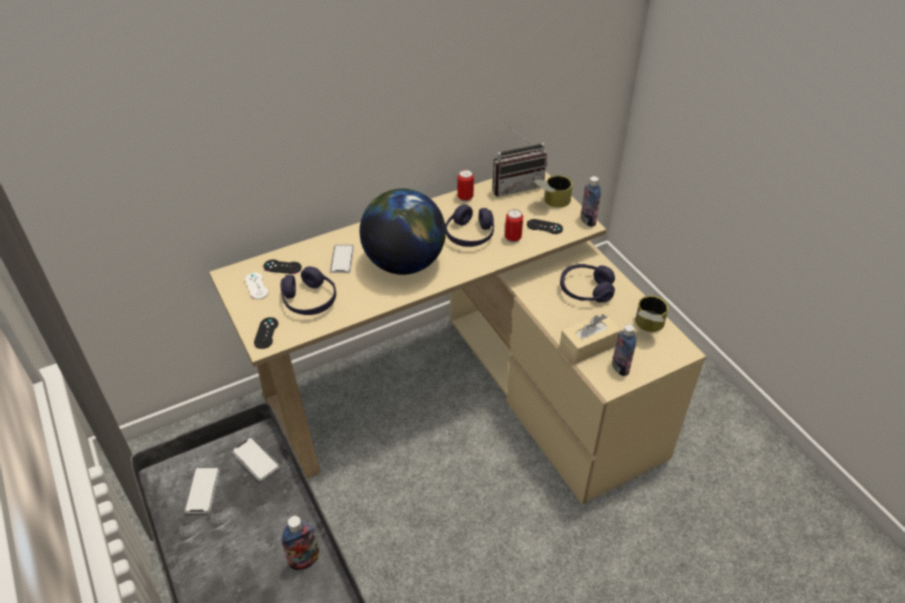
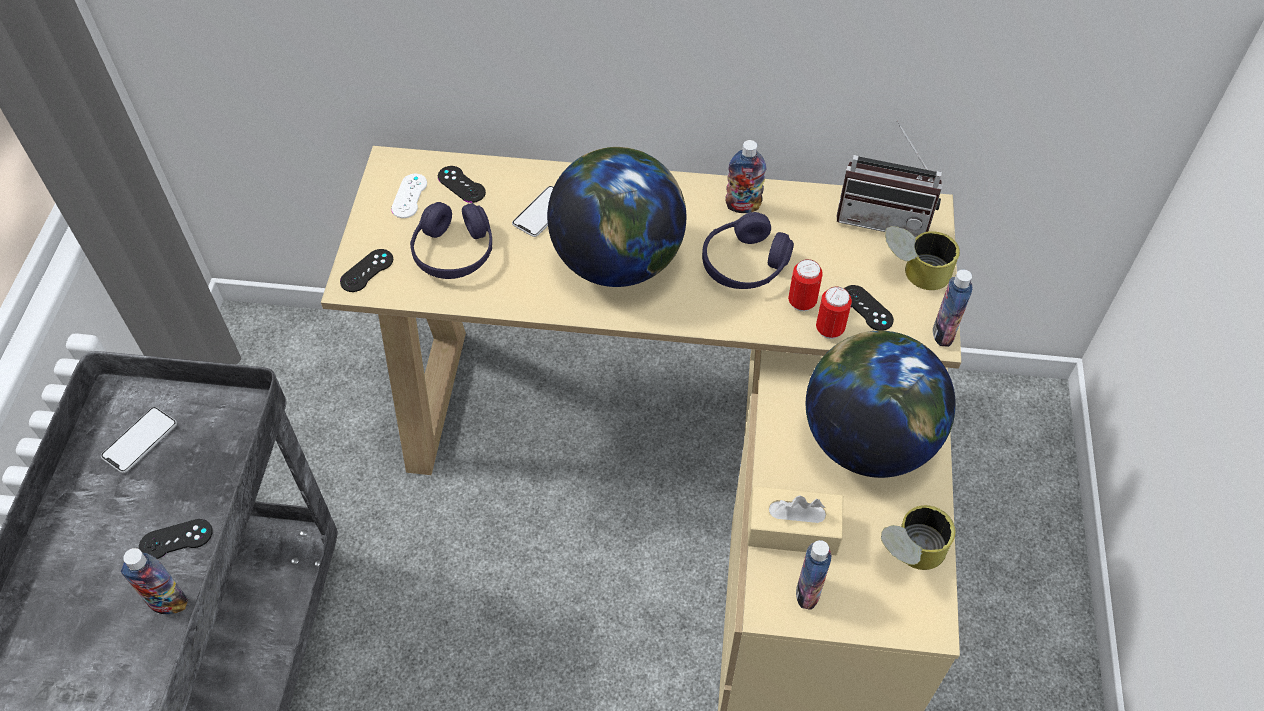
camera: 35 degrees right, 10 degrees up
phone [232,437,280,481] -> none
can [457,170,474,202] -> can moved to [816,287,852,339]
purple headphones [560,264,615,302] -> globe [806,330,956,478]
none -> black game controller [139,519,213,559]
none -> bottle [725,140,766,213]

